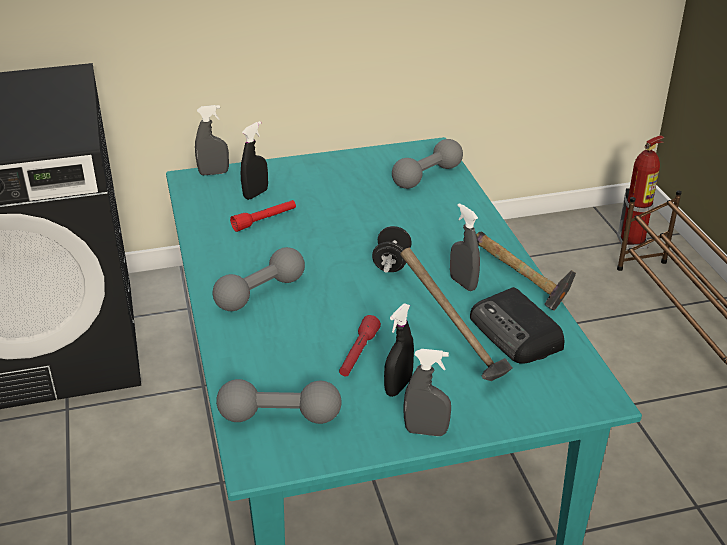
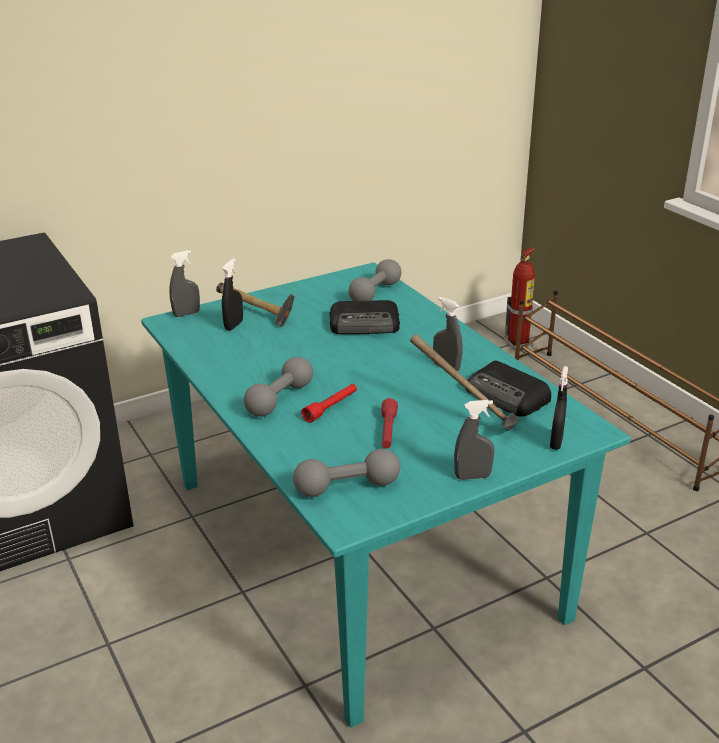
camera: 15 degrees left, 5 degrees down
red flashlight [230,200,296,232] -> red flashlight moved to [301,384,357,423]
black dumbbell [372,226,412,273] -> none
black spray bottle [384,303,414,397] -> black spray bottle moved to [550,366,568,450]
hammer [476,232,576,311] -> hammer moved to [216,283,295,327]
none -> radio [330,300,400,334]

